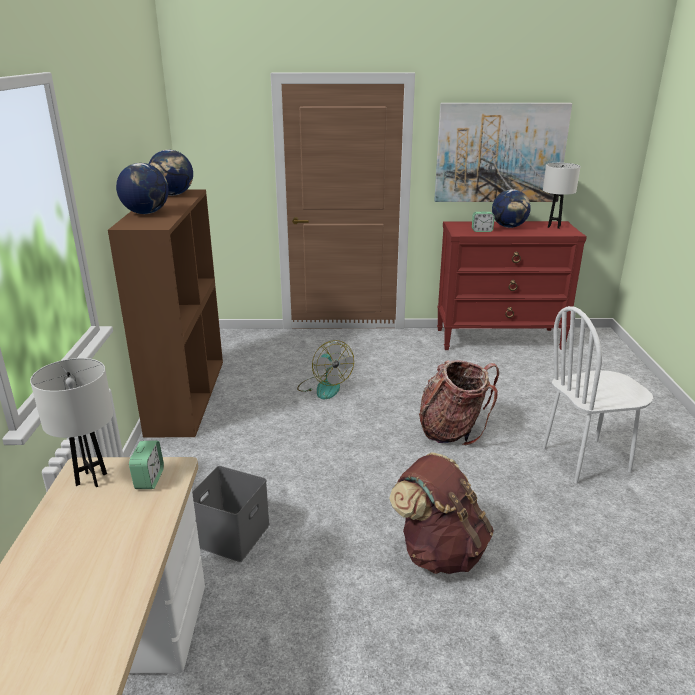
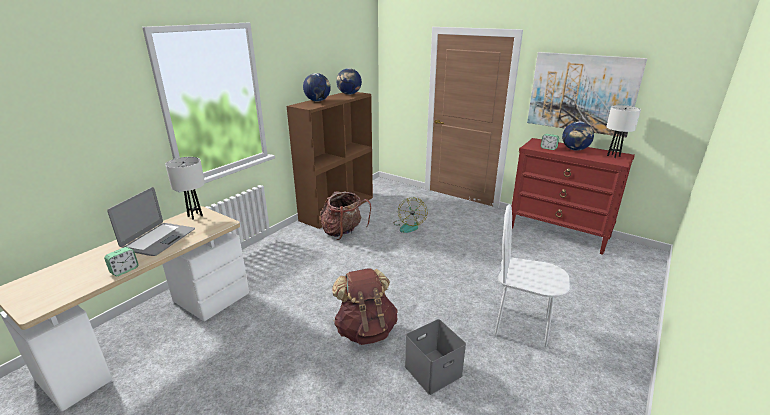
camera: 35 degrees right, 0 degrees up
alarm clock [129,441,164,489] -> alarm clock moved to [104,247,138,276]
grey storage box [192,466,270,562] -> grey storage box moved to [405,319,466,395]
backpack [419,360,499,445] -> backpack moved to [320,191,371,240]
none -> laptop [107,187,195,256]

